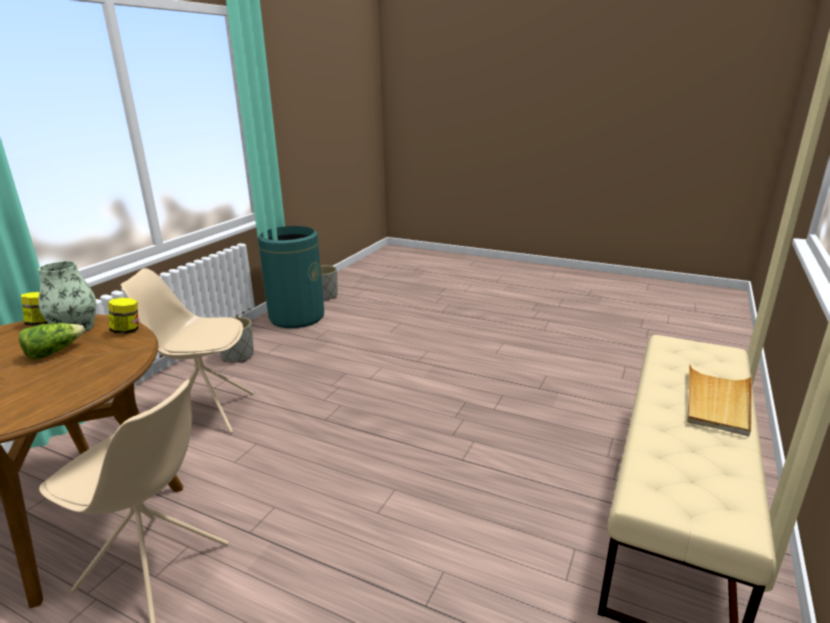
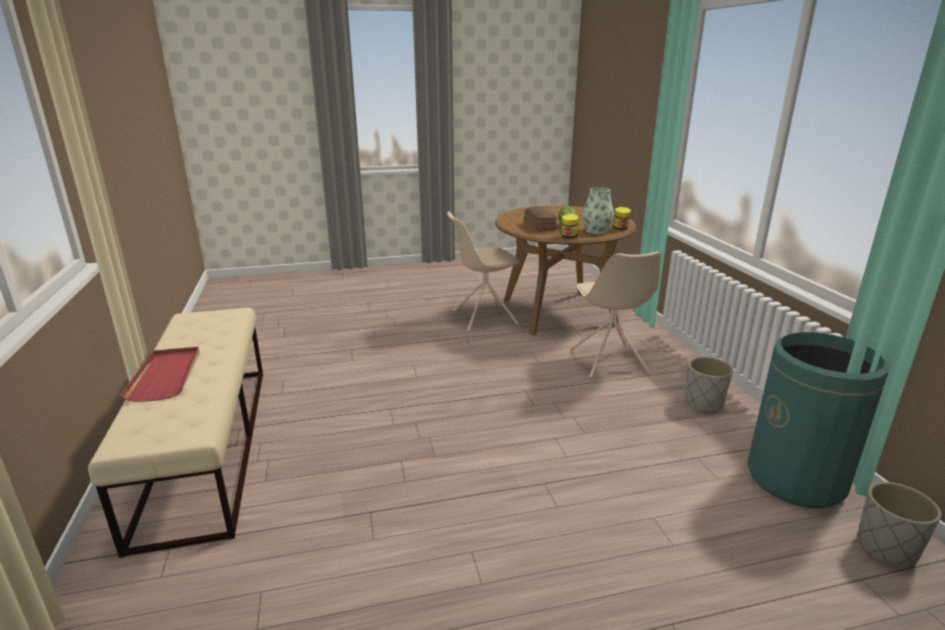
camera: 140 degrees right, 0 degrees up
beige chair [121,268,254,433] -> beige chair turned 120 degrees clockwise [571,252,661,378]
beige tray [687,364,752,436] -> red tray [120,347,200,402]
none -> bread [524,206,557,232]

